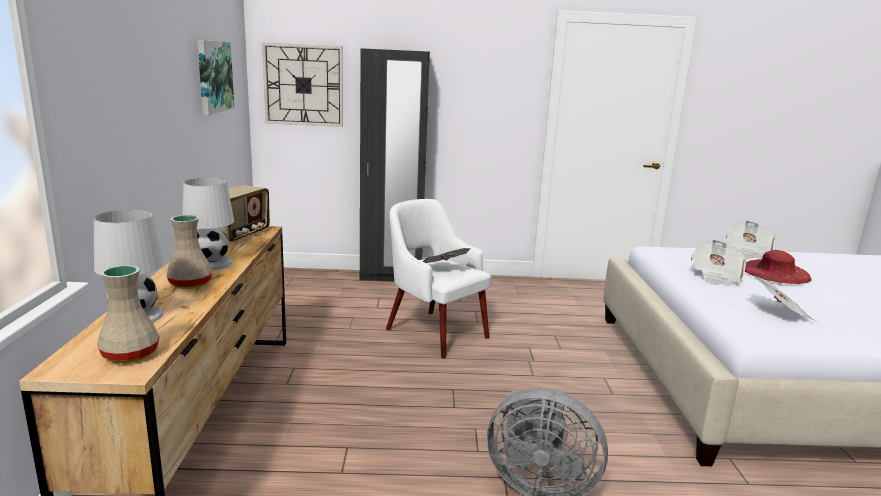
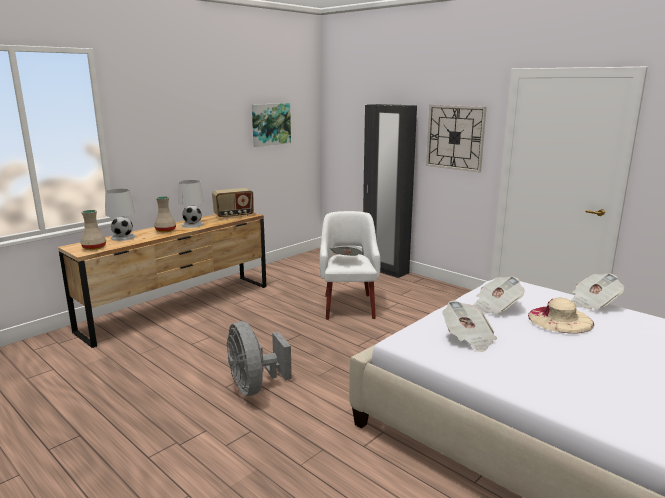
camera: 45 degrees right, 0 degrees up
wall clock [262,43,343,127] -> wall clock moved to [426,105,487,173]
red hat [745,250,811,284] -> beige hat [528,298,594,334]

